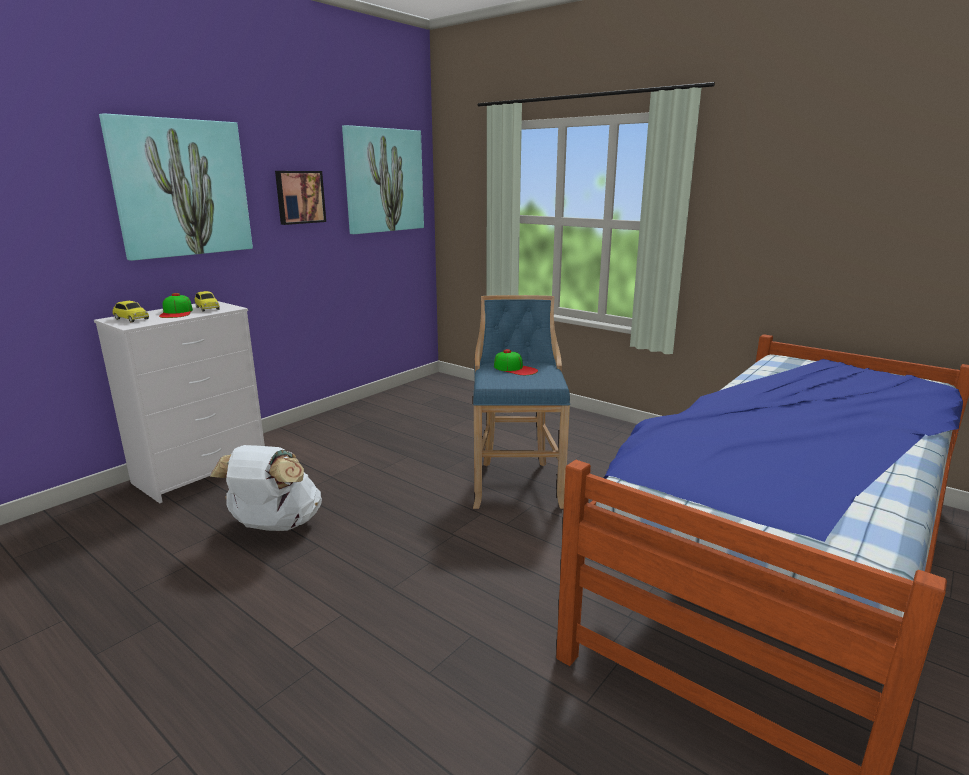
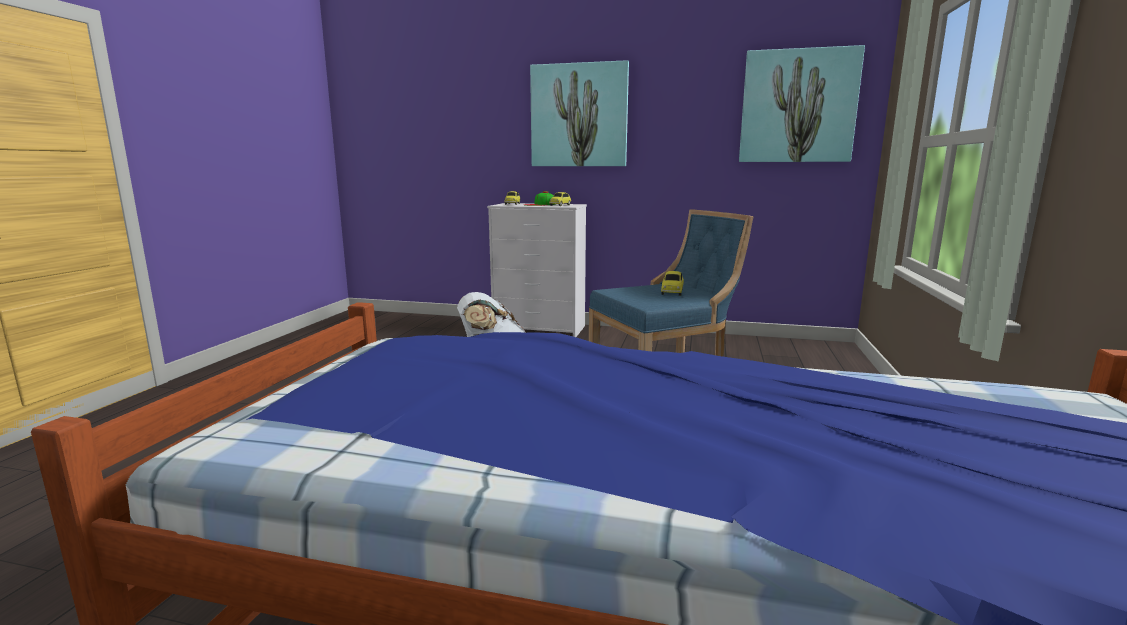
camera: 65 degrees right, 5 degrees down
picture [275,171,326,225] -> none
cap [494,349,538,375] -> toy car [661,271,684,296]

